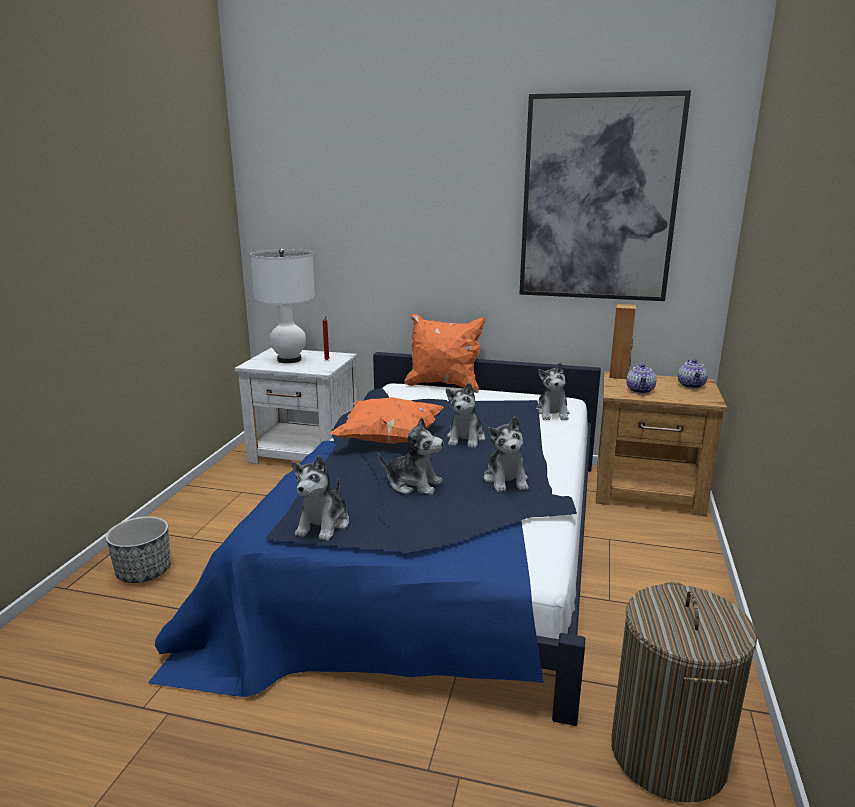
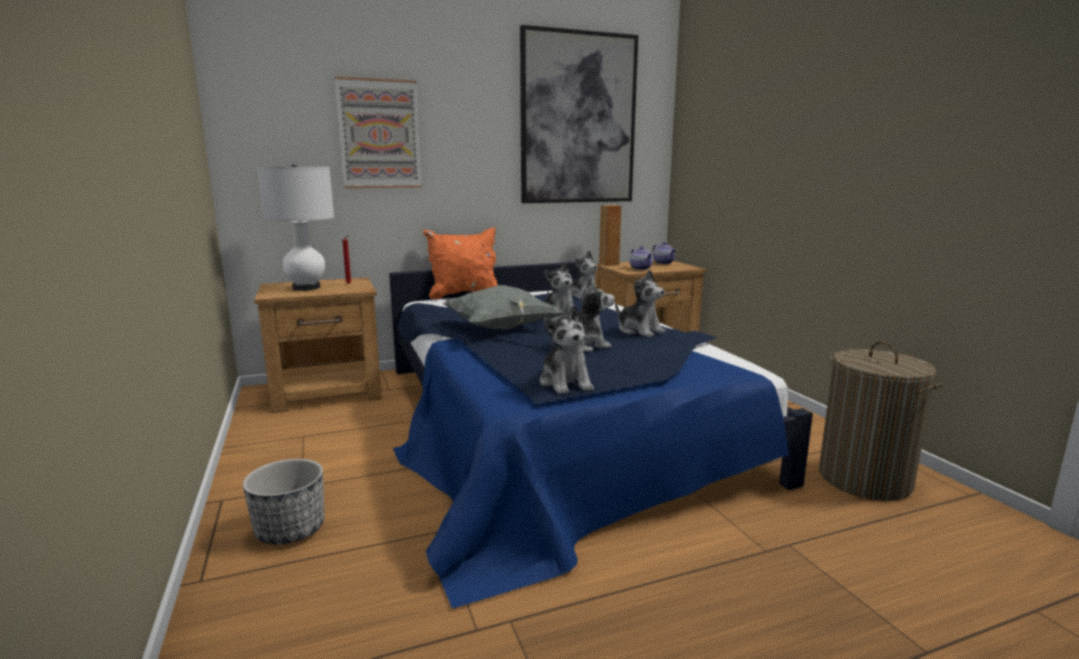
camera: 35 degrees left, 5 degrees down
white nightstand [235,348,357,464] -> brown nightstand [254,277,382,413]
orange pillow [330,397,444,444] -> grey pillow [442,285,564,329]
none -> picture [335,76,422,188]

